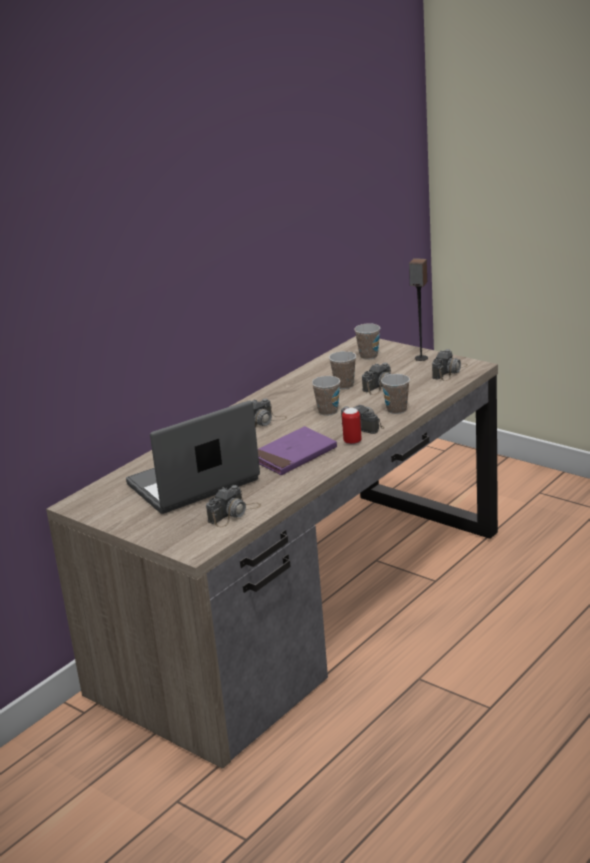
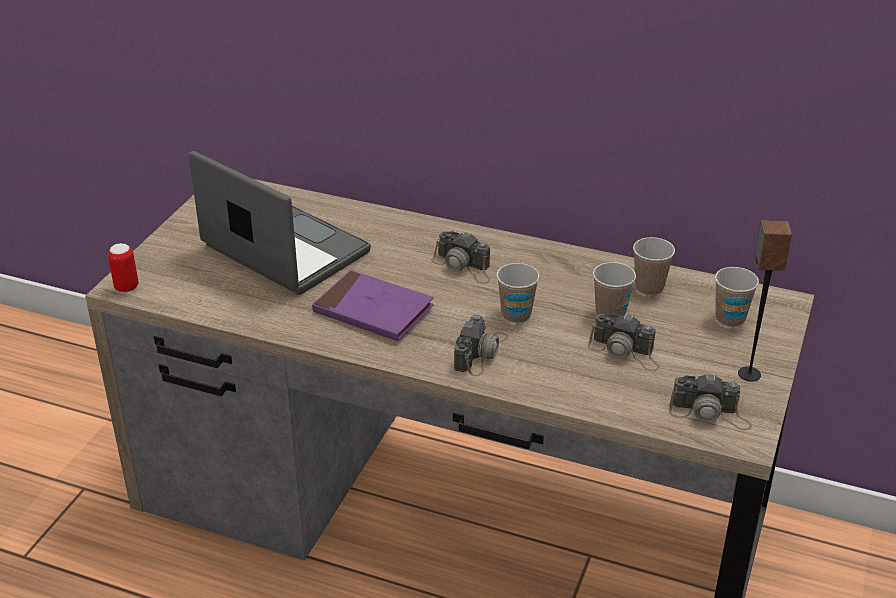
camera: 70 degrees right, 10 degrees up
camera [206,485,261,527] -> none
can [342,408,362,445] -> can moved to [108,243,139,292]
cup [381,374,410,414] -> cup moved to [633,237,675,296]

